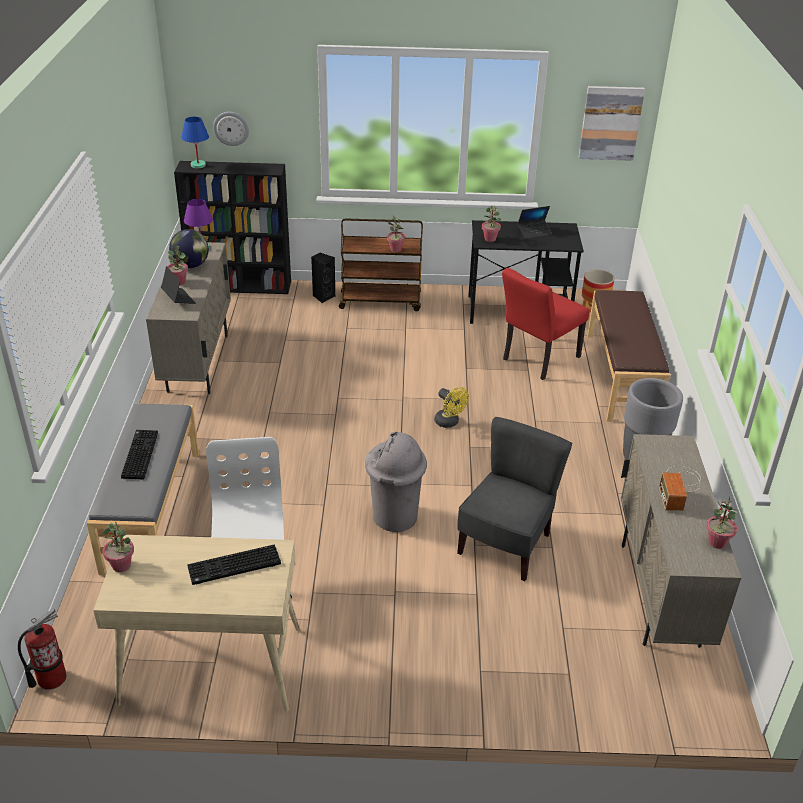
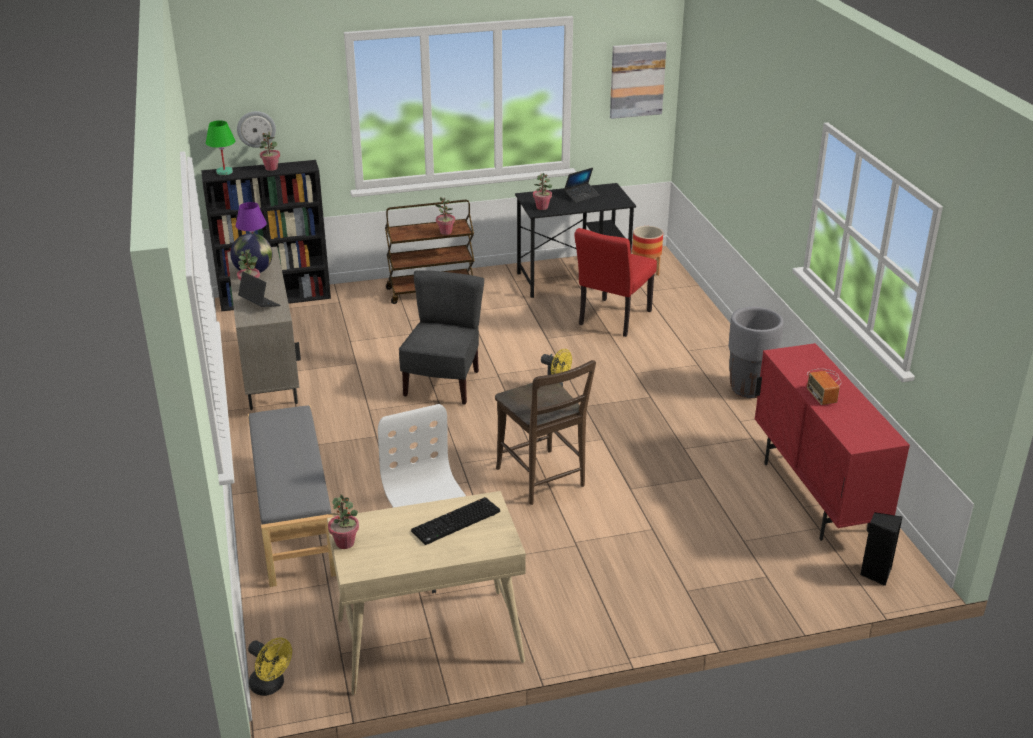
camera: 15 degrees left, 5 degrees down
fire extinguisher [18,608,66,690] -> yellow fan [248,637,292,696]
keyboard [121,430,158,480] -> none
blue table lamp [181,117,209,168] -> green table lamp [206,120,235,175]
black speaker [311,253,335,303] -> black speaker moved to [860,512,902,586]
grey trash can [365,432,427,532] -> brown chair [495,360,596,505]
grey chair [457,417,572,581] -> grey chair moved to [399,270,484,405]
brown bench [587,290,671,421] -> none
beige cabinet [621,434,741,648] -> red cabinet [755,343,910,541]
potted plant [706,497,738,549] -> potted plant moved to [260,131,280,171]

